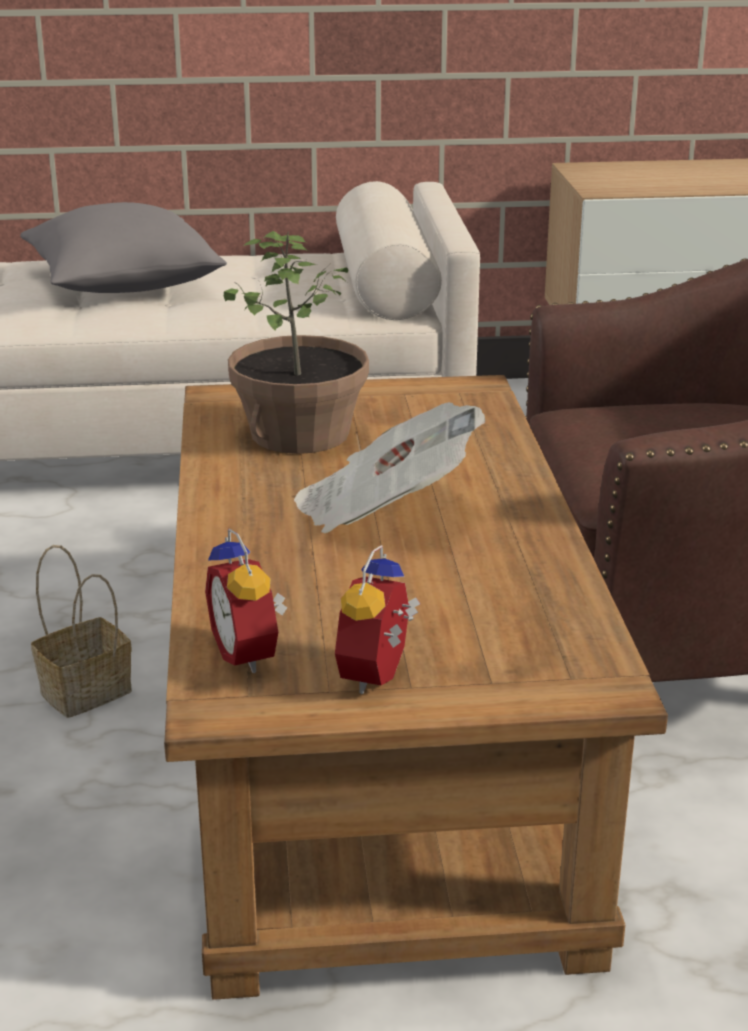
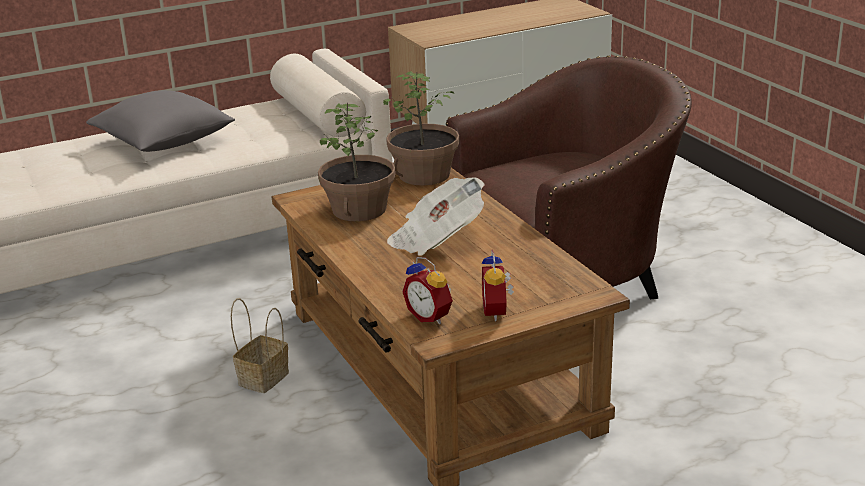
camera: 20 degrees left, 0 degrees up
none -> potted plant [383,71,459,185]

